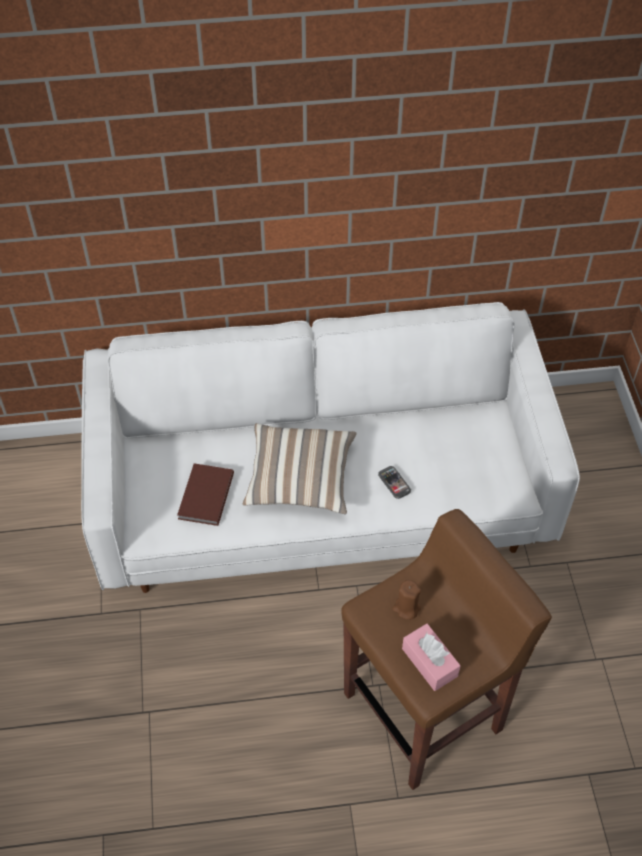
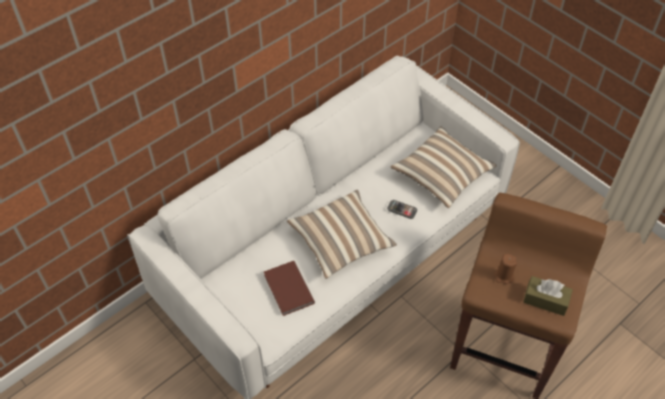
camera: 35 degrees left, 0 degrees up
pink tissue box [402,623,461,691] -> brown tissue box [523,276,573,316]
none -> pillow [391,126,497,208]

